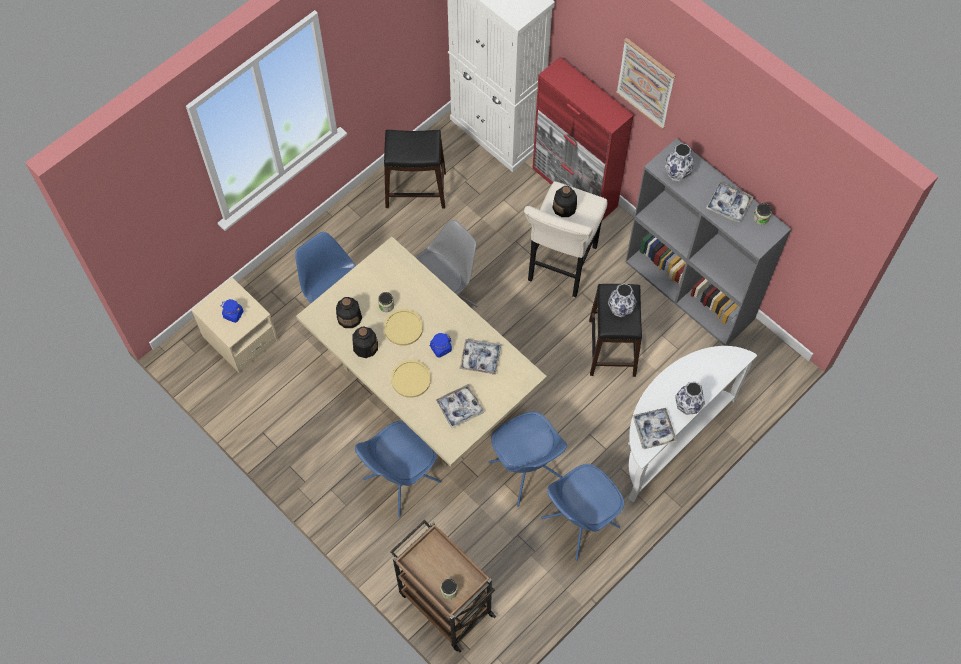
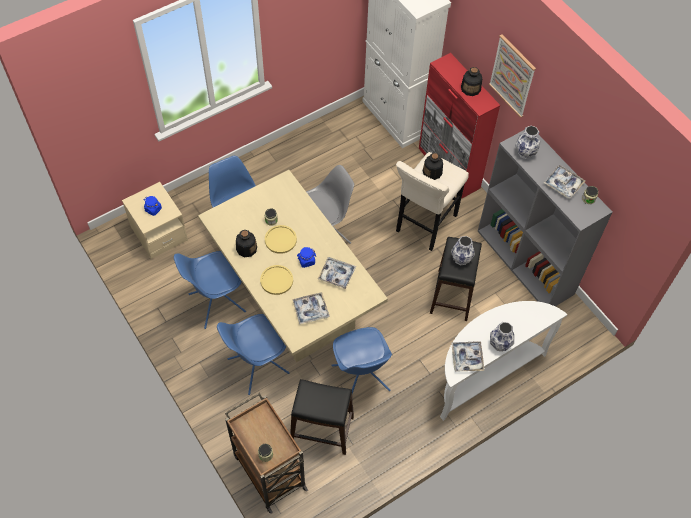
camera: 10 degrees right, 5 degrees down
bottle [336,297,362,328] -> bottle moved to [461,67,482,96]
black stool [384,130,446,208] -> black stool moved to [290,379,354,455]
blue chair [541,464,625,561] -> blue chair moved to [174,251,246,329]

